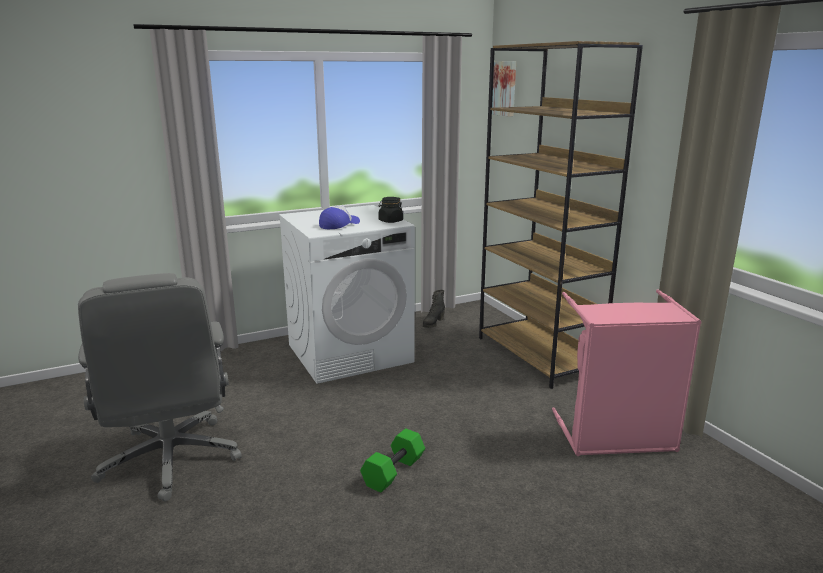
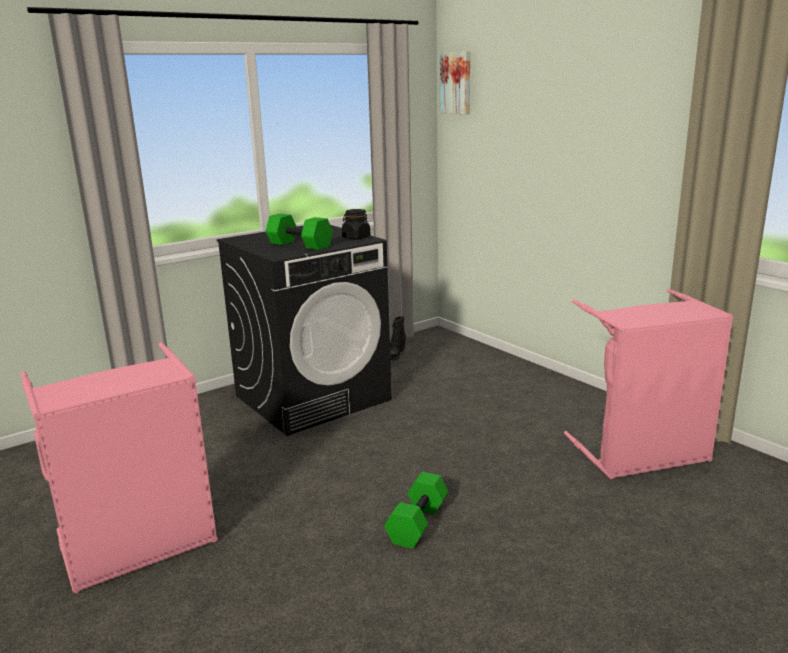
camera: 10 degrees left, 0 degrees up
grey office chair [78,273,242,502] -> pink laundry basket [21,342,218,593]
white washing machine [279,205,415,384] -> black washing machine [217,225,392,436]
cap [319,206,360,229] -> green dumbbell [266,214,333,250]
brown bookcase [479,41,643,389] -> none

